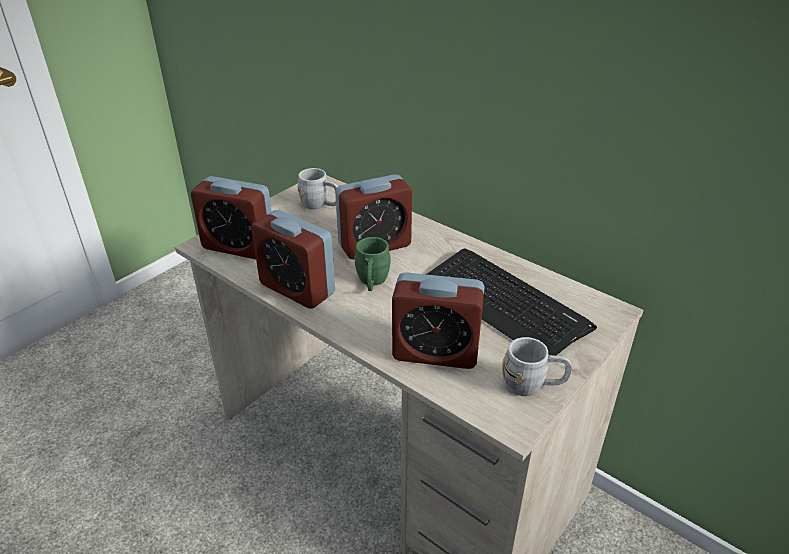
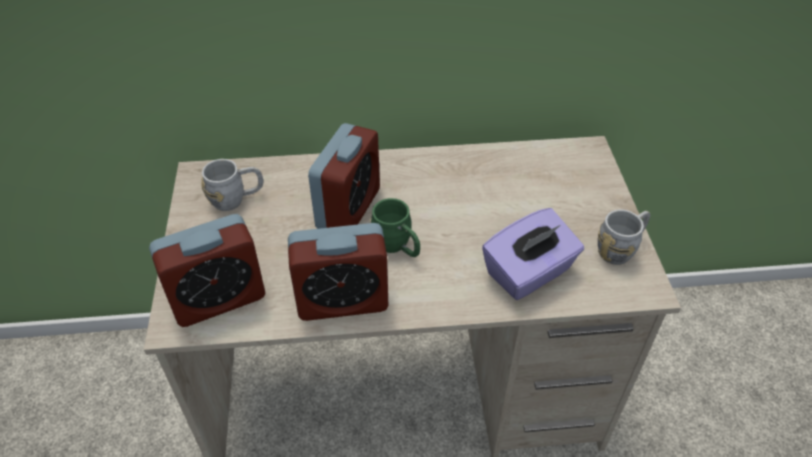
camera: 45 degrees left, 10 degrees up
alarm clock [392,272,485,369] -> purple tissue box [482,208,584,300]
keyboard [427,248,597,356] -> none

